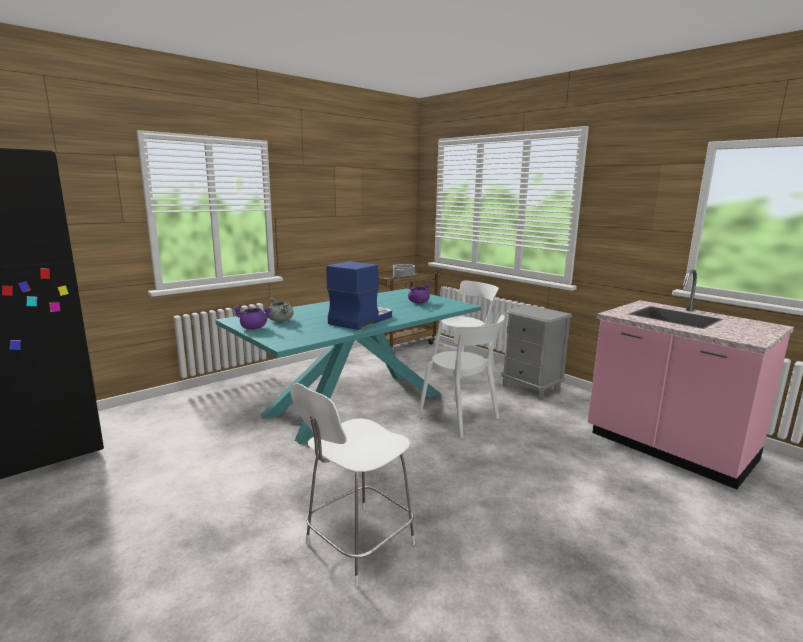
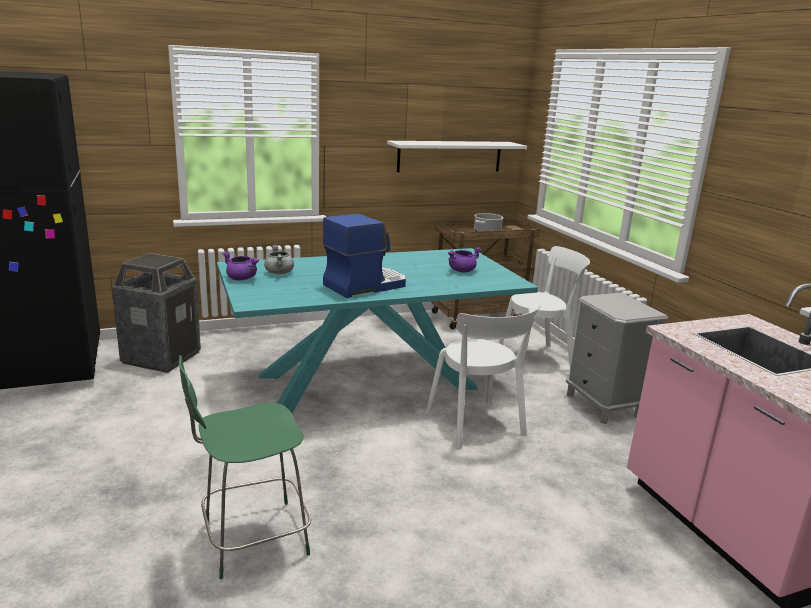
camera: 20 degrees right, 5 degrees up
white stool [291,383,415,587] -> green stool [179,355,311,579]
none -> trash can [112,253,201,373]
none -> white shelf [387,141,527,172]

